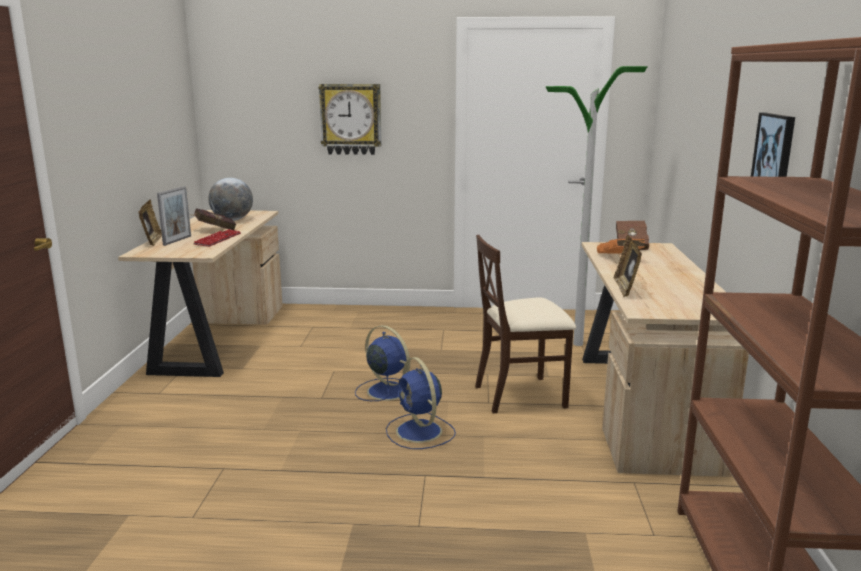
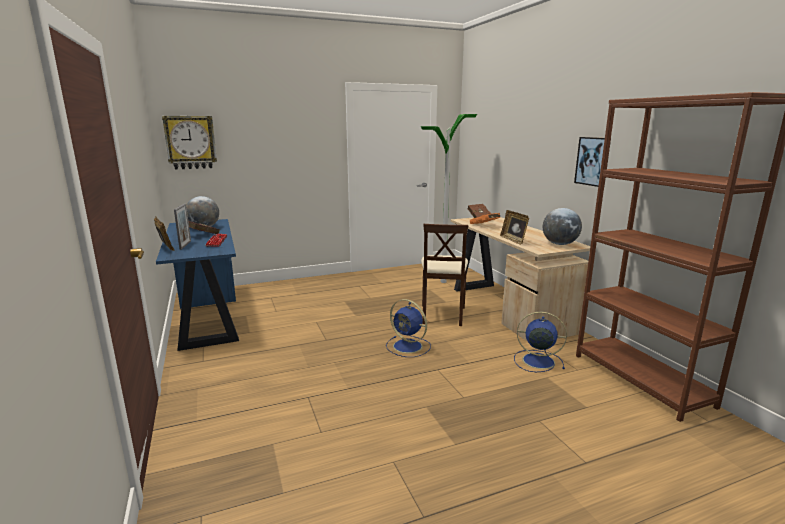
camera: 25 degrees left, 0 degrees up
beige desk [118,210,283,377] -> blue desk [156,219,239,351]
wall clock [318,84,381,155] -> wall clock moved to [162,116,217,169]
blue fan [355,325,410,405] -> blue fan moved to [514,312,567,372]
beige chair [475,235,576,413] -> beige chair turned 45 degrees counterclockwise [421,224,468,326]
none -> globe [543,208,582,245]

